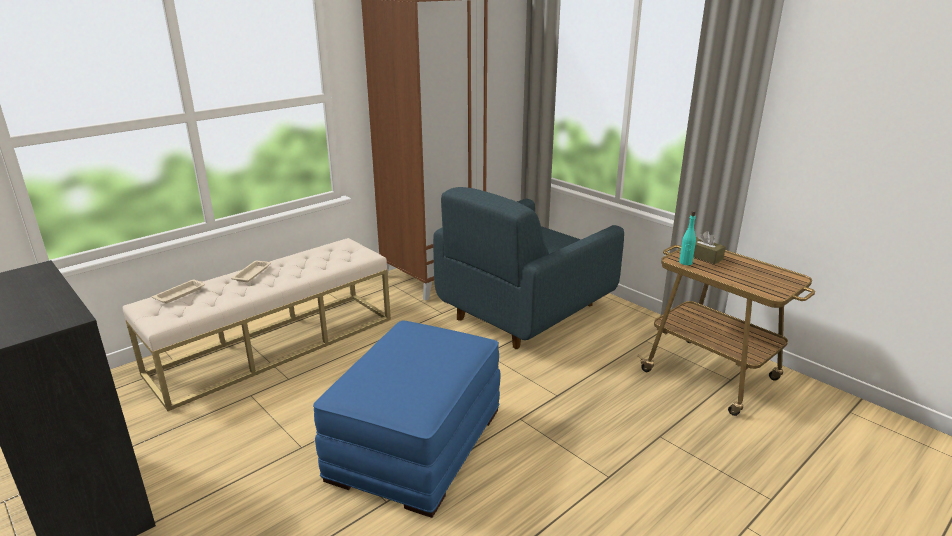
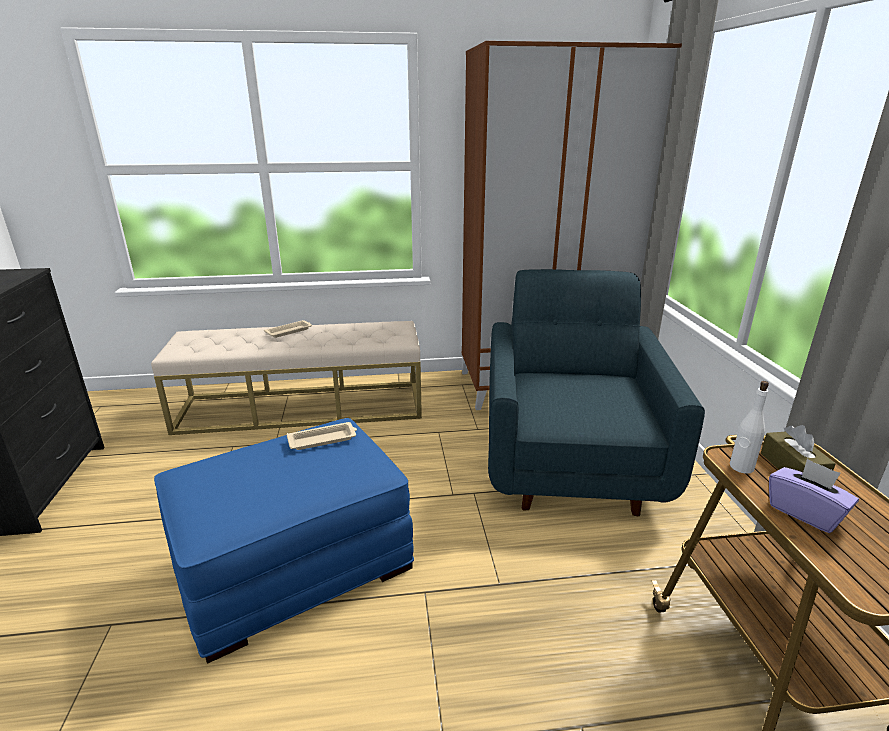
camera: 35 degrees right, 0 degrees up
beige tray [152,279,205,303] -> beige tray moved to [287,422,357,450]
blue armchair [433,187,624,349] -> blue armchair turned 105 degrees clockwise [488,269,705,516]
turquoise bottle [679,211,696,265] -> white bottle [730,381,769,474]
none -> purple tissue box [769,459,859,533]

